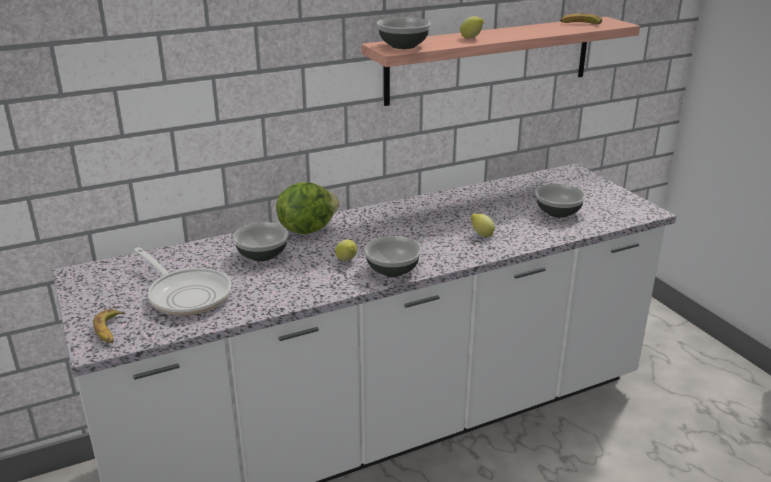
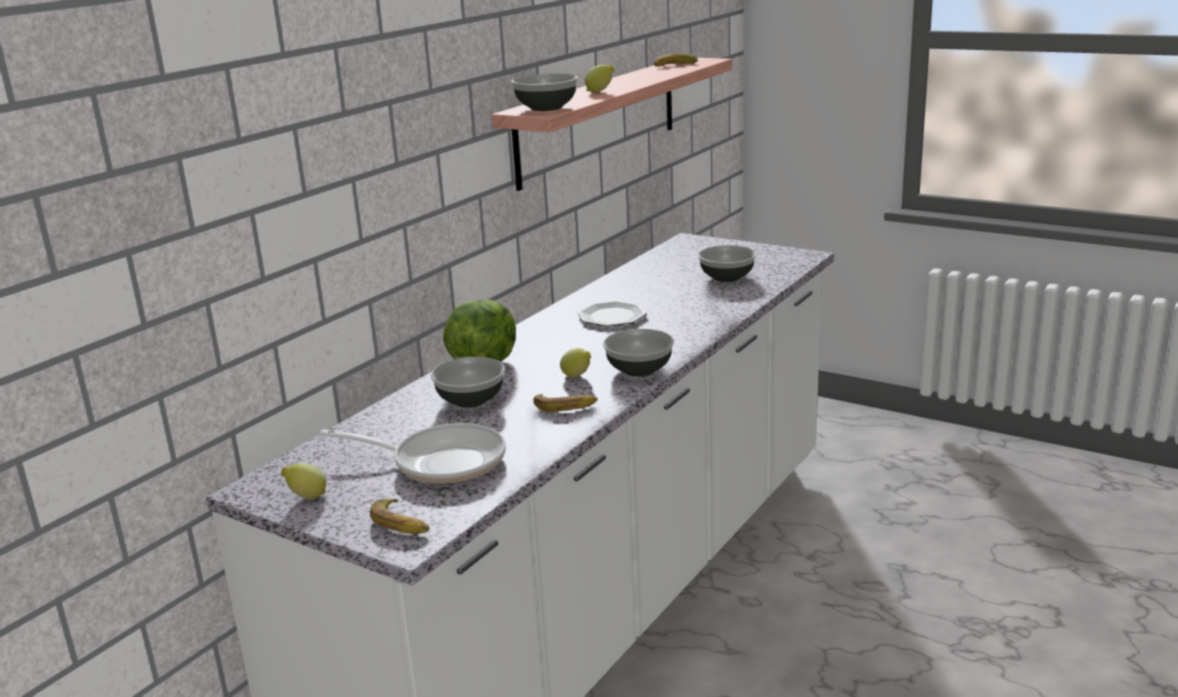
camera: 30 degrees left, 5 degrees down
lemon [471,213,495,237] -> lemon moved to [281,463,326,499]
none -> banana [533,394,598,412]
none -> plate [577,300,647,327]

